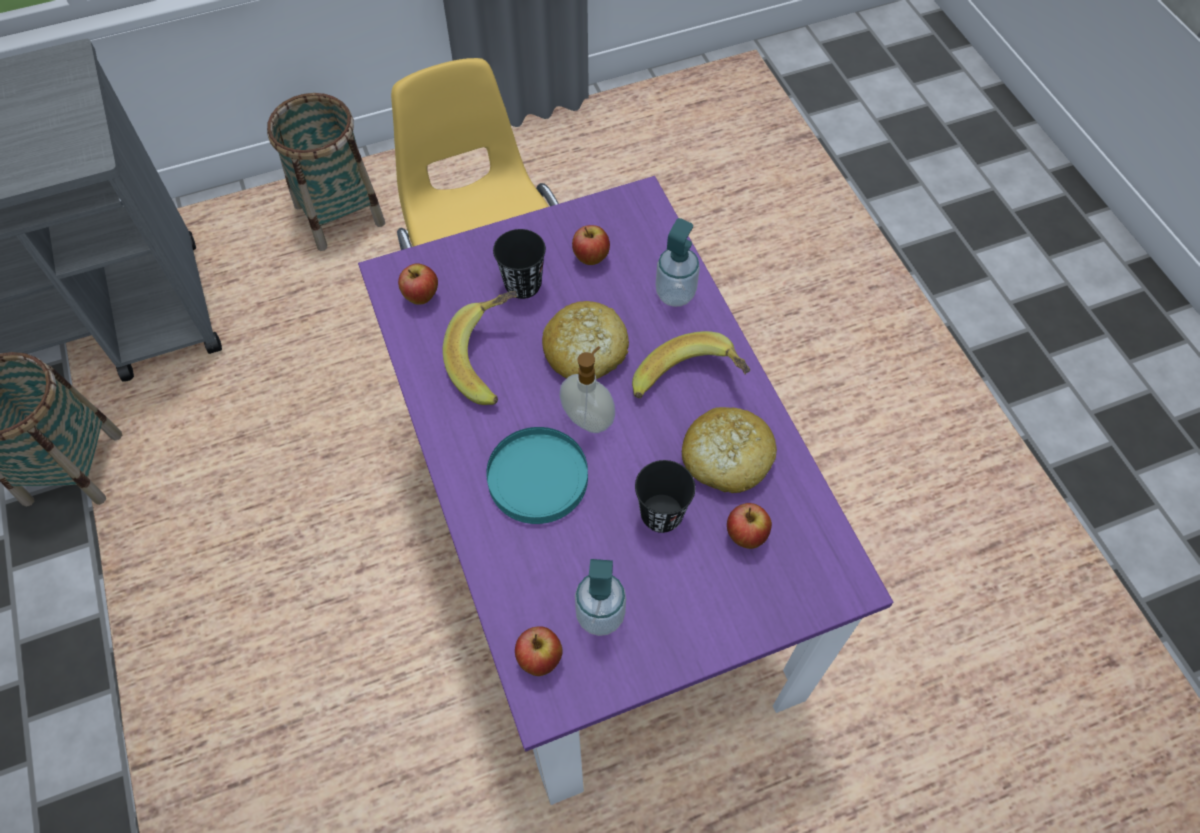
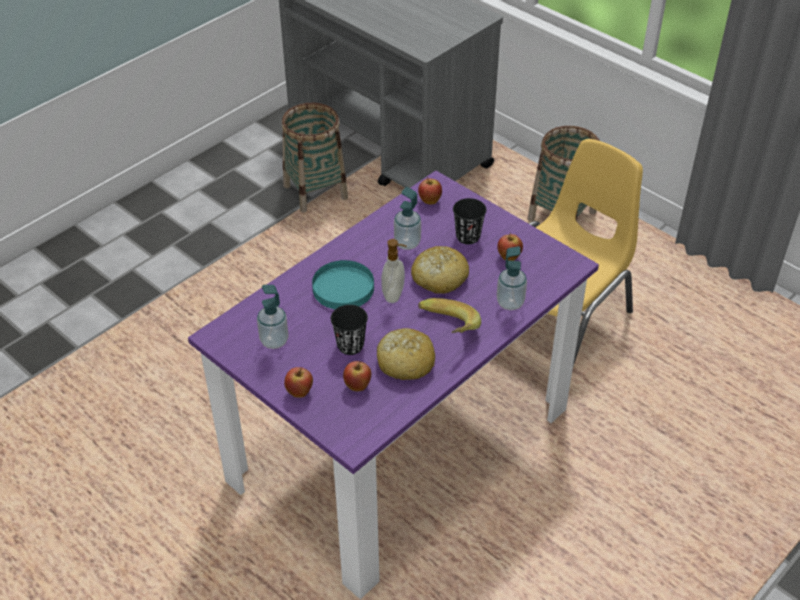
camera: 65 degrees right, 15 degrees down
banana [443,291,517,405] -> soap dispenser [394,187,421,250]
apple [515,626,563,676] -> apple moved to [284,367,313,398]

